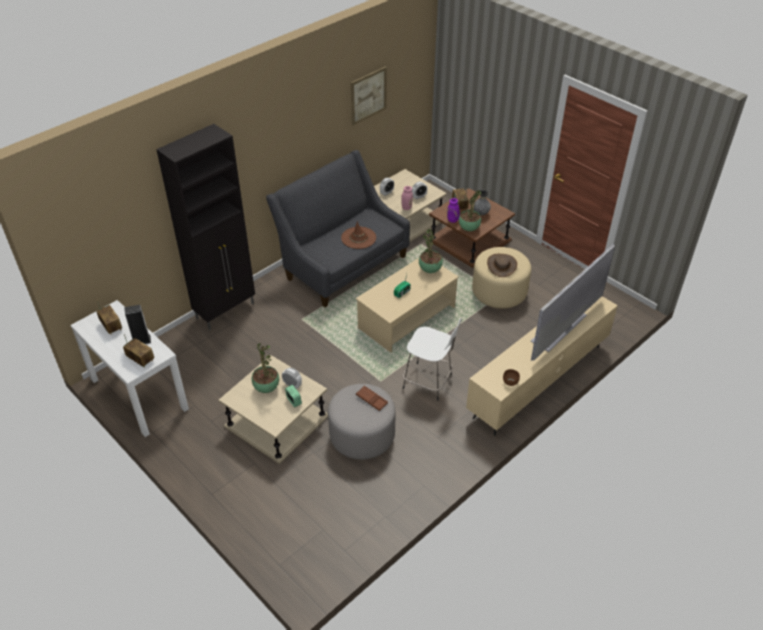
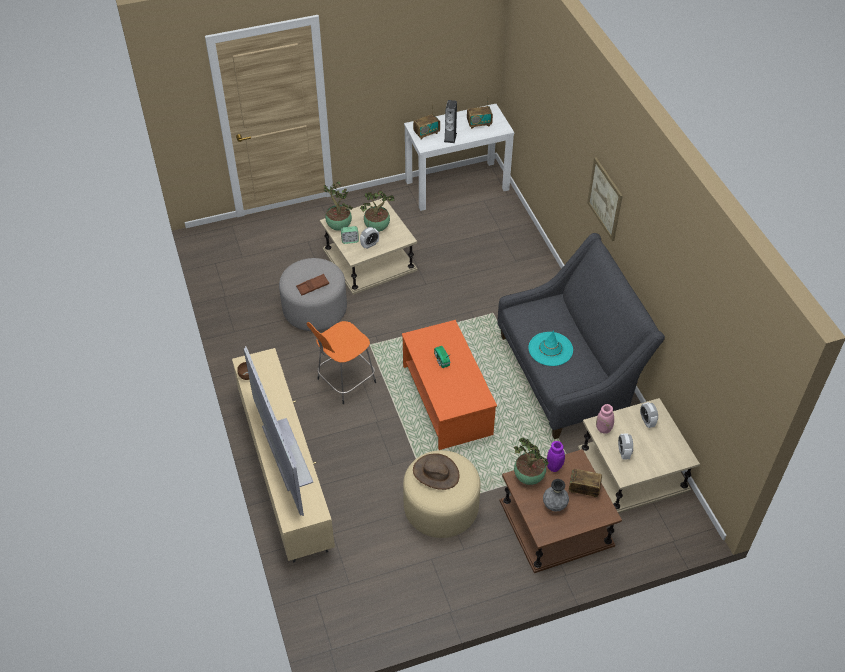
camera: 115 degrees right, 5 degrees up
black cabinet [156,124,255,330] -> none
brown hat [341,222,376,249] -> turquoise hat [528,330,573,366]
picture [351,67,387,125] -> picture moved to [587,157,623,241]
beige coffee table [356,258,459,352] -> orange coffee table [402,320,497,450]
white stool [403,318,462,401] -> orange stool [307,321,376,404]
potted plant [419,229,443,273] -> potted plant moved to [324,181,353,231]

